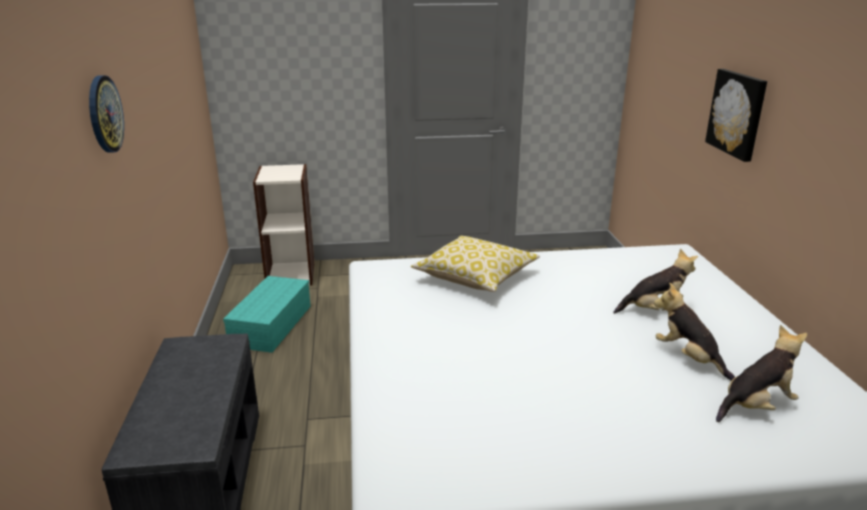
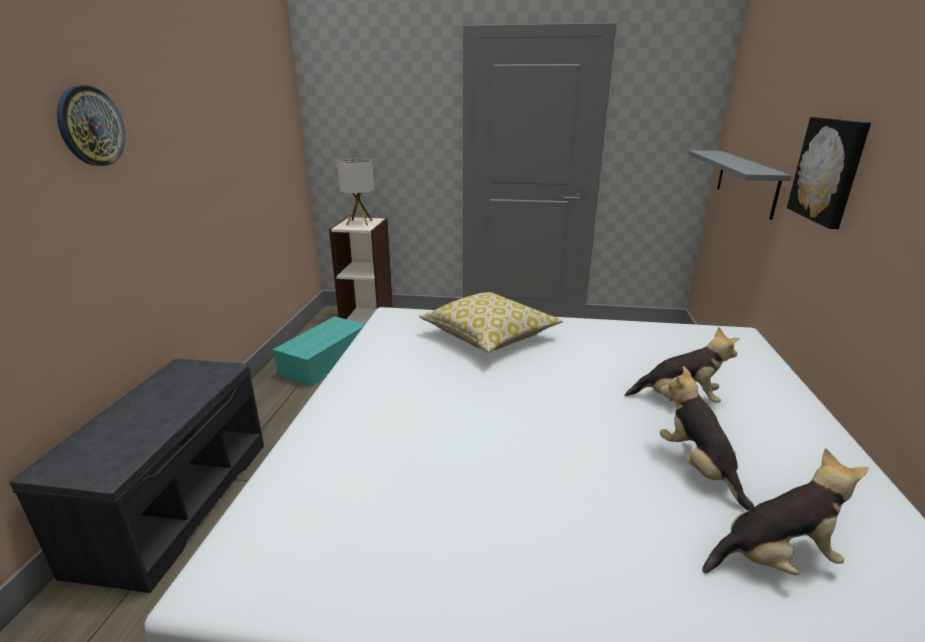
camera: 15 degrees right, 0 degrees up
none -> table lamp [337,158,374,226]
none -> grey shelf [688,150,792,220]

